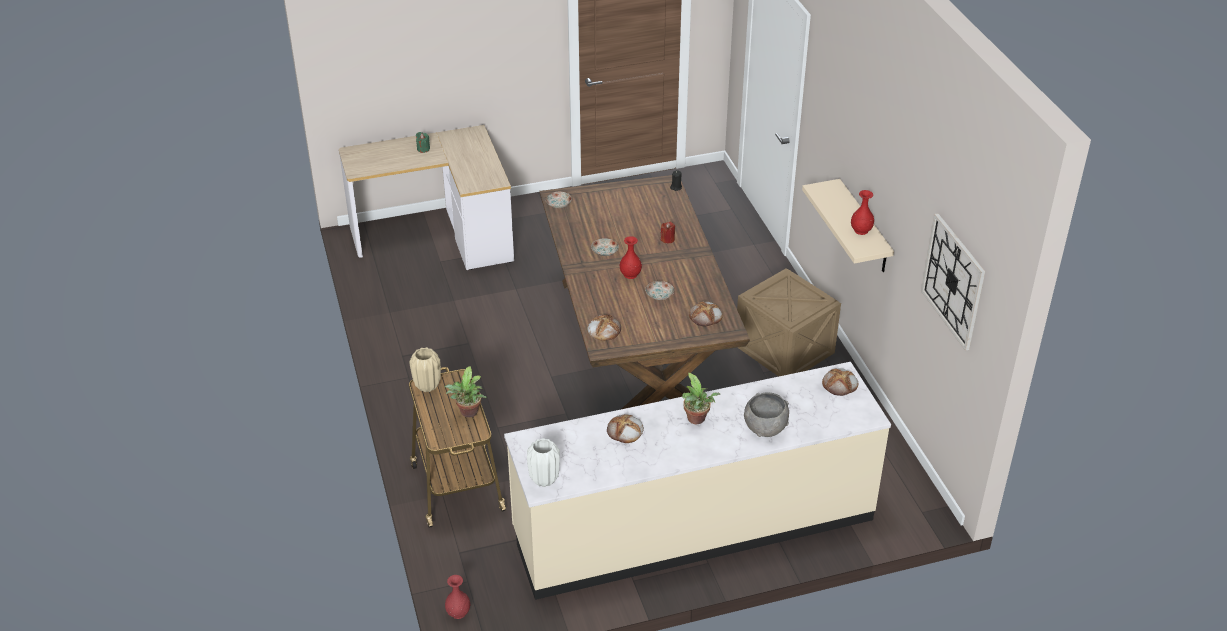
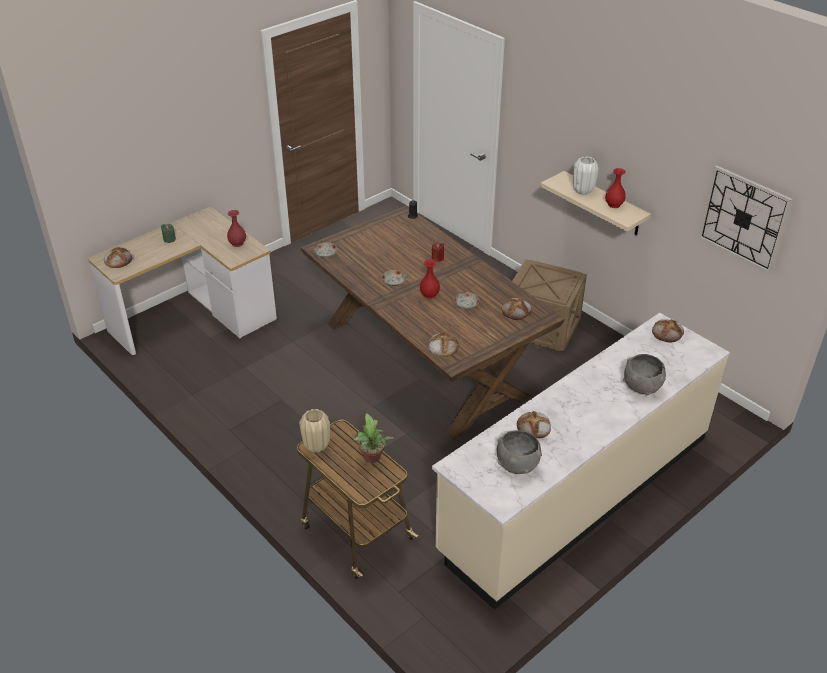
camera: 25 degrees left, 0 degrees up
red vase [445,575,470,619] -> red vase moved to [227,210,246,247]
white vase [527,438,560,487] -> white vase moved to [573,156,599,195]
potted plant [682,373,721,424] -> none
none -> bread [104,247,132,268]
none -> grey bowl [497,430,542,474]

